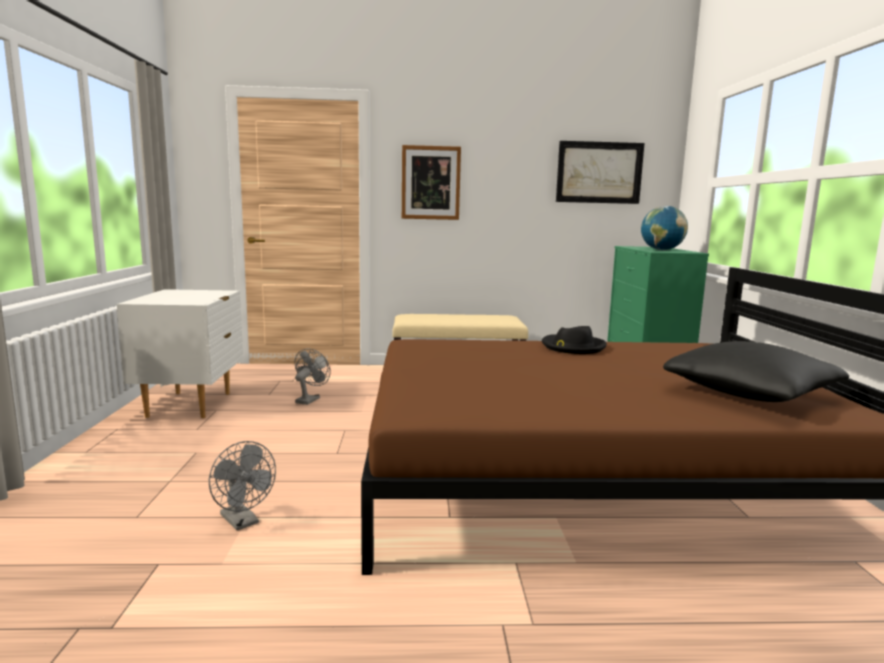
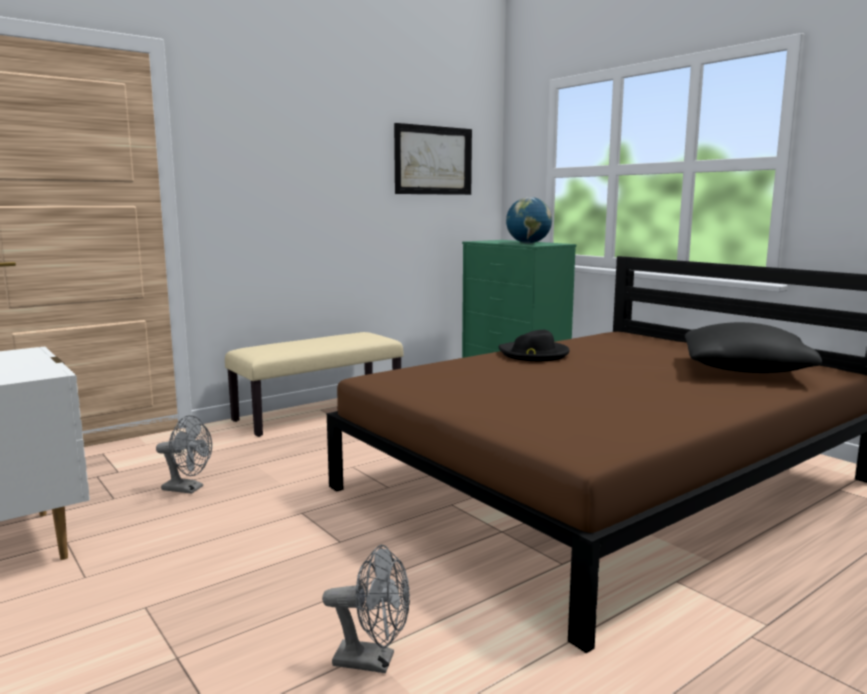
camera: 35 degrees left, 0 degrees up
grey fan [295,348,331,405] -> grey fan turned 120 degrees clockwise [156,415,212,494]
picture [402,145,461,220] -> none

